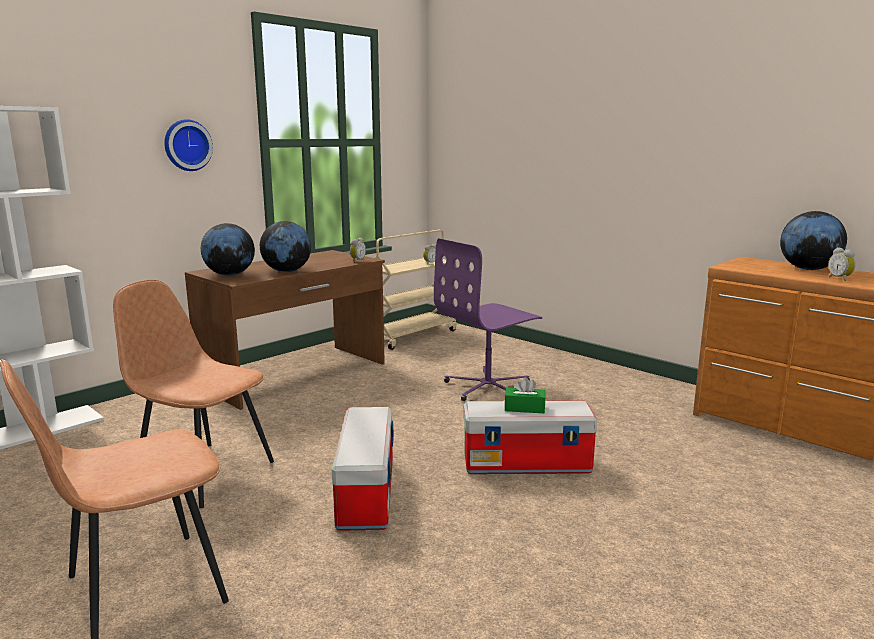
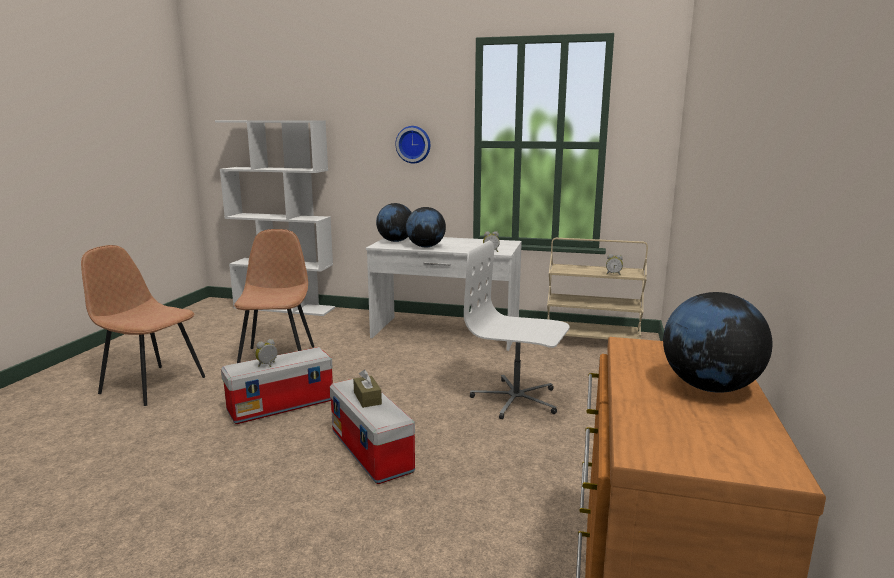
camera: 60 degrees right, 0 degrees up
brown desk [185,250,385,410] -> white desk [366,237,522,351]
purple office chair [434,238,542,401] -> white office chair [464,241,570,419]
green tissue box [505,377,546,413] -> brown tissue box [353,370,382,408]
alarm clock [828,247,856,281] -> alarm clock moved to [255,339,277,367]

